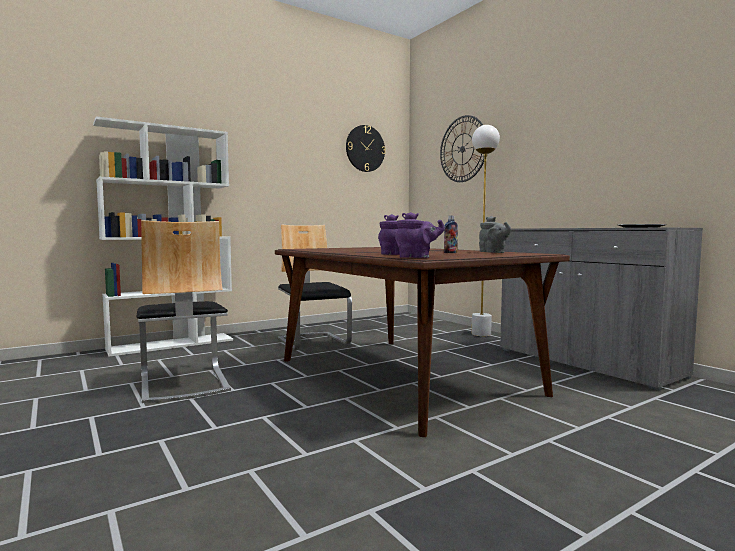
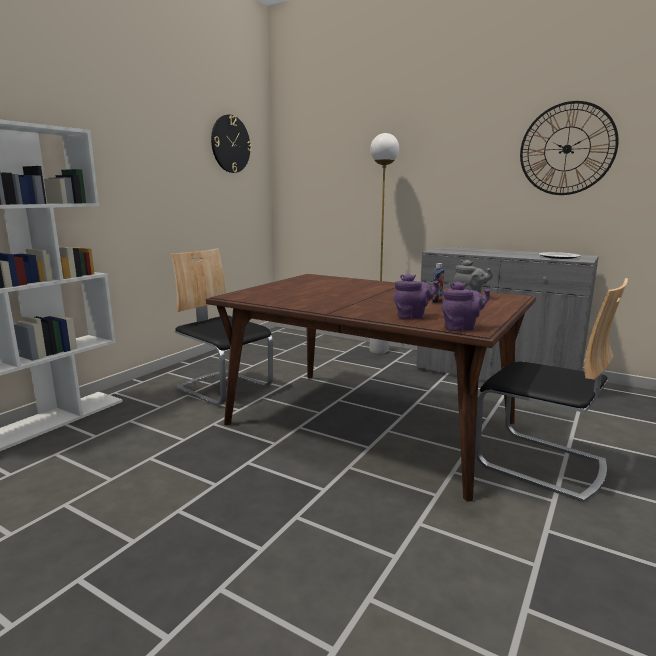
camera: 25 degrees left, 10 degrees up
chair [137,220,231,403] -> chair moved to [475,278,628,502]
wall clock [440,115,484,182] -> wall clock moved to [520,101,619,195]

